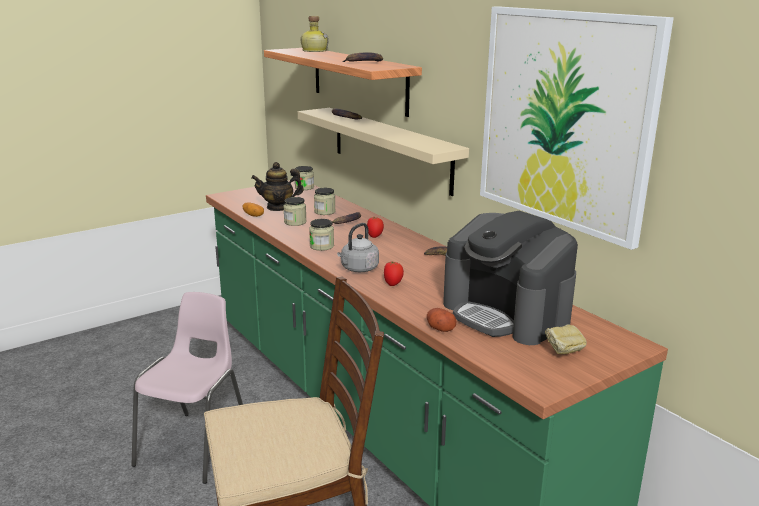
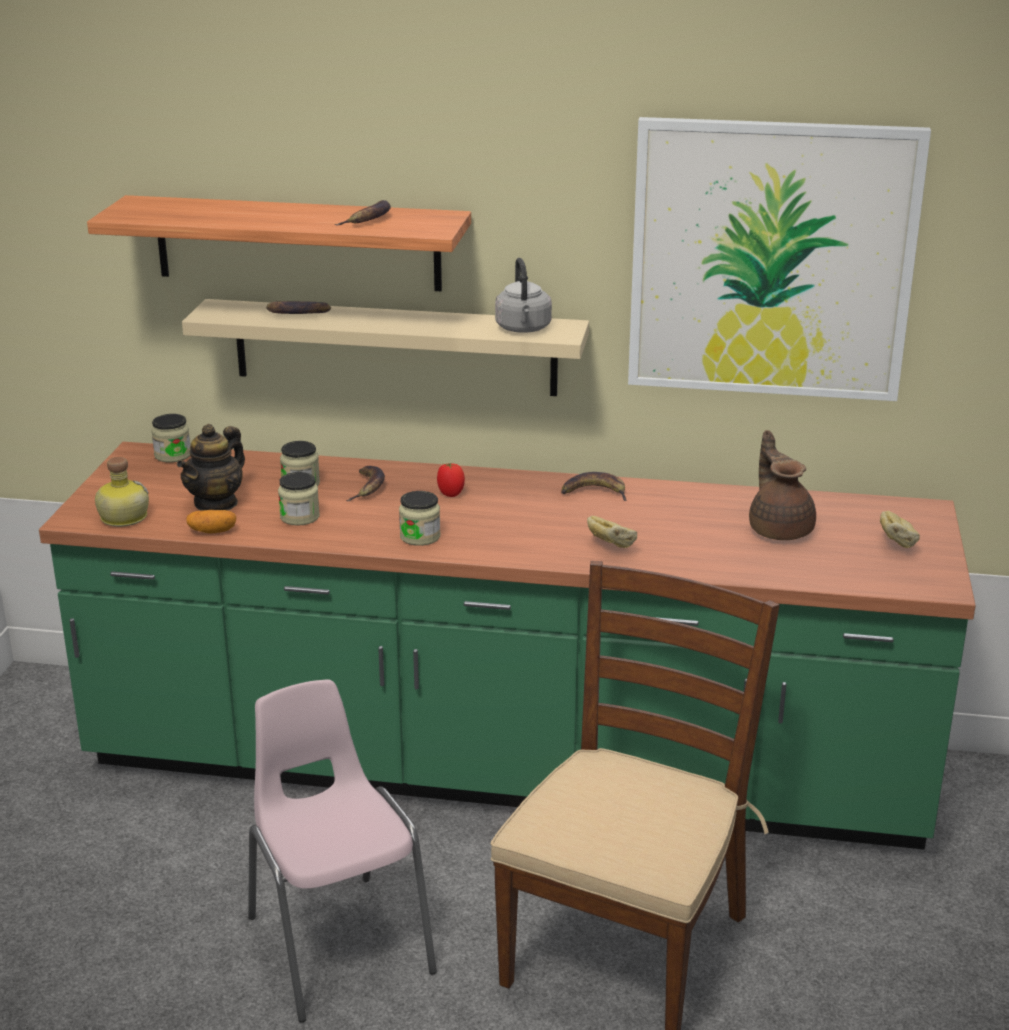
camera: 45 degrees left, 5 degrees up
bottle [300,16,328,52] -> bottle moved to [95,457,149,527]
grey kettle [337,223,379,272] -> grey kettle moved to [495,258,552,333]
tomato [384,261,404,286] -> bread [587,516,637,548]
potato [427,308,456,332] -> none
coffee machine [443,211,578,345] -> brown teapot [749,430,816,540]

